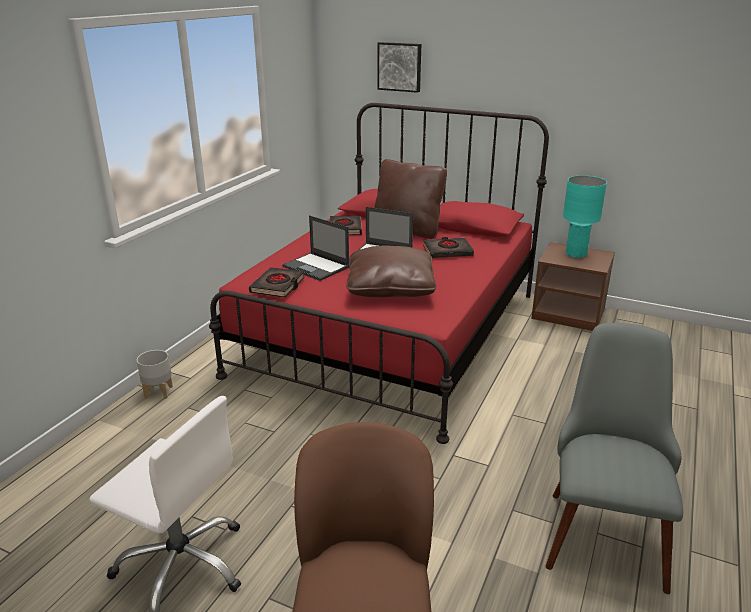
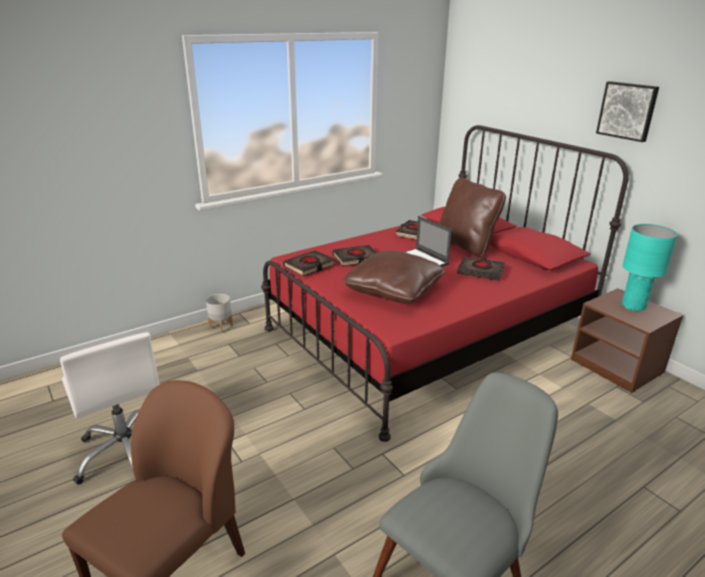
camera: 30 degrees right, 0 degrees up
laptop [282,215,349,281] -> black book [332,245,377,267]
picture [377,42,421,93] -> picture moved to [596,81,659,142]

